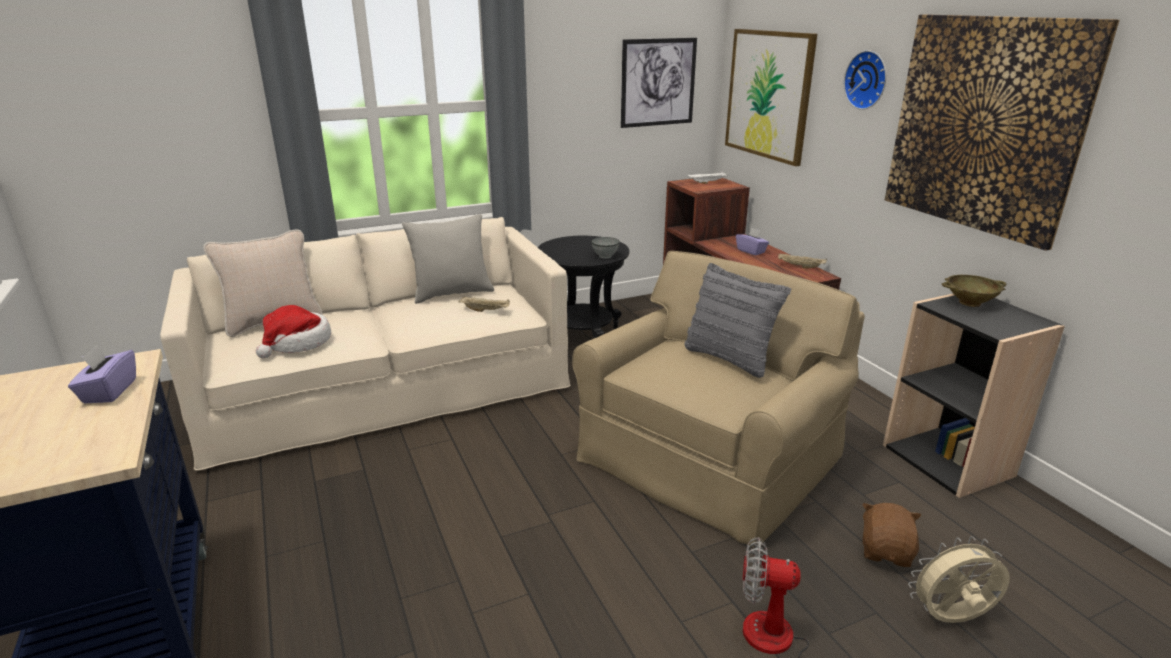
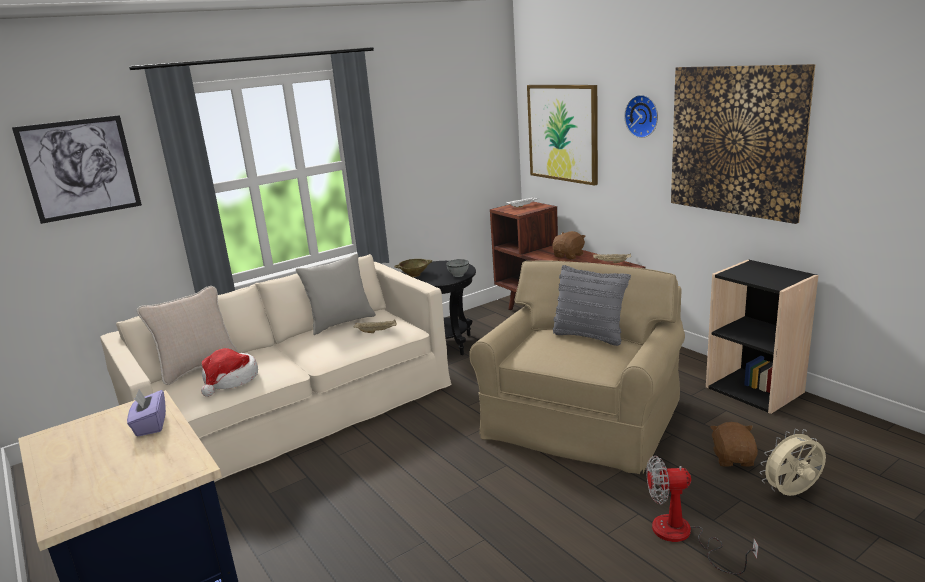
camera: 10 degrees left, 5 degrees down
picture [621,38,697,128] -> picture moved to [12,115,142,224]
purple tissue box [736,228,769,255] -> brown plush toy [552,231,586,260]
beige bowl [942,275,1006,307] -> beige bowl moved to [394,259,432,277]

